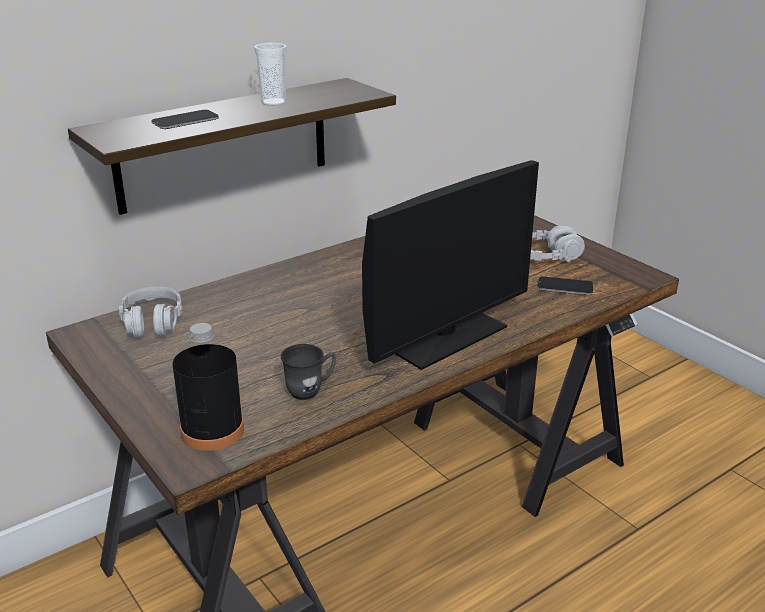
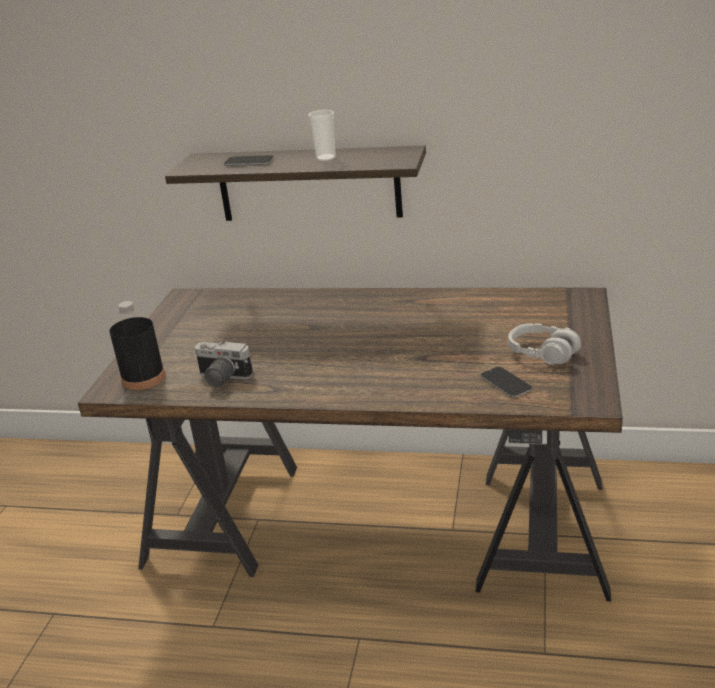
camera: 50 degrees right, 0 degrees up
grey headphones [118,286,183,338] -> none
grey mug [281,344,336,400] -> camera [194,341,253,387]
monitor [362,160,539,370] -> none

